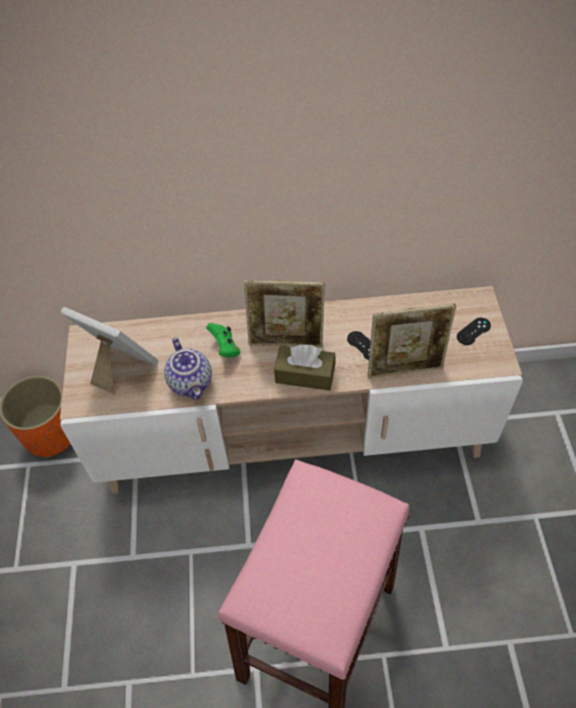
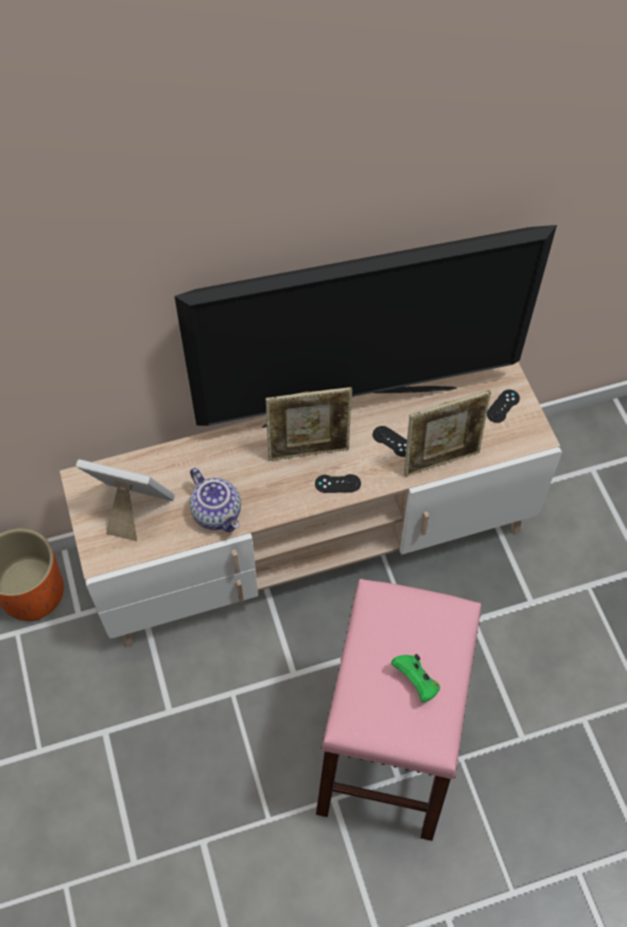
camera: 15 degrees left, 5 degrees up
green game controller [206,323,240,358] -> green game controller moved to [391,654,440,703]
brown tissue box [274,344,336,391] -> black game controller [315,474,361,493]
none -> television [174,225,557,428]

